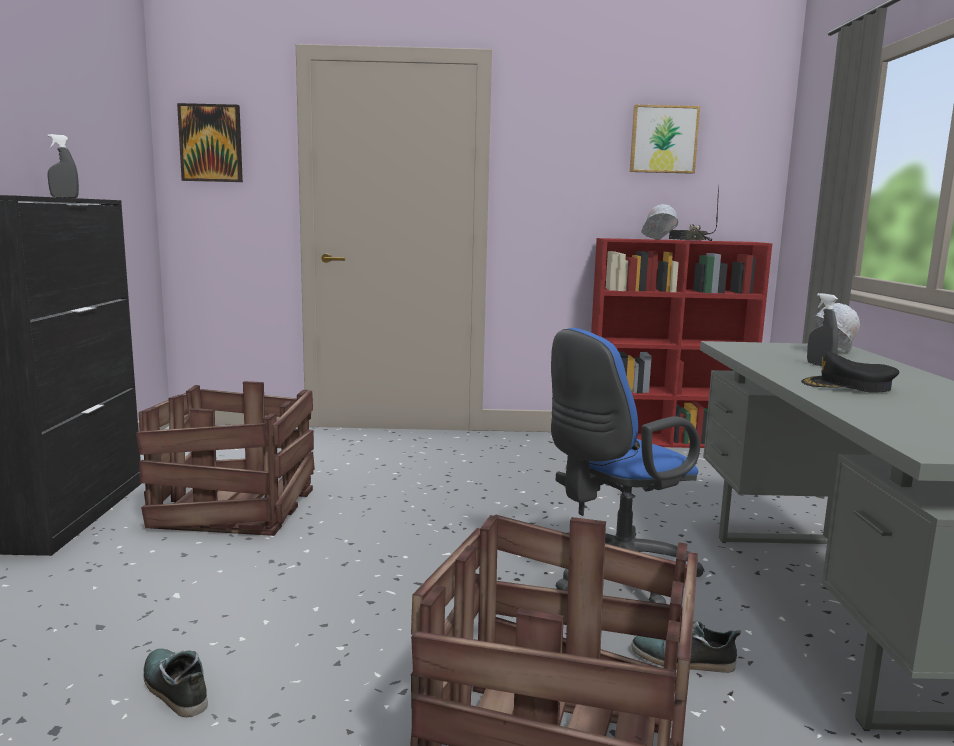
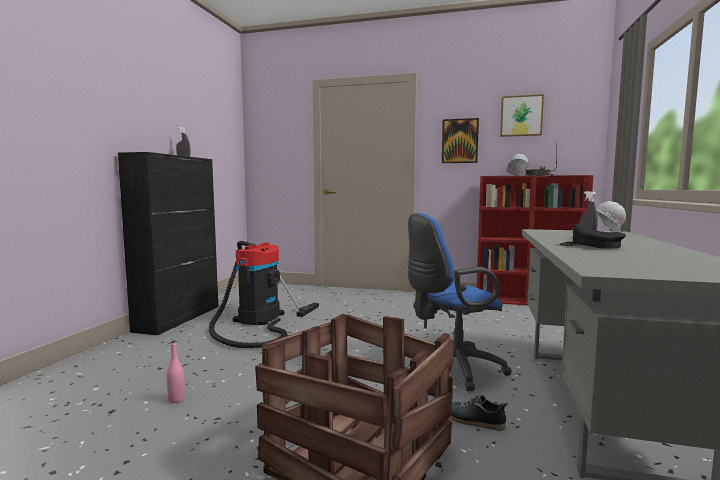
camera: 15 degrees right, 5 degrees down
crate [136,381,315,536] -> vacuum cleaner [209,241,319,349]
shoe [143,649,208,717] -> pink bottle [166,341,185,403]
picture [177,103,243,182] -> picture moved to [442,118,479,163]

